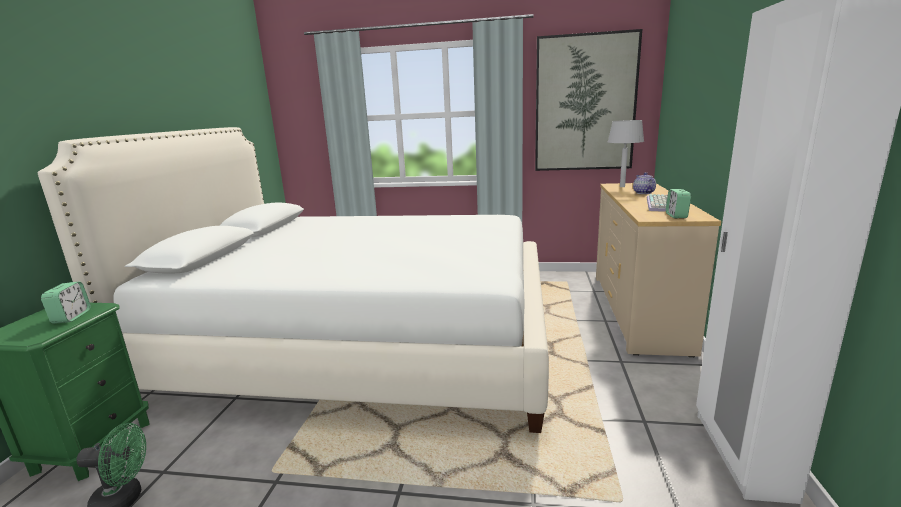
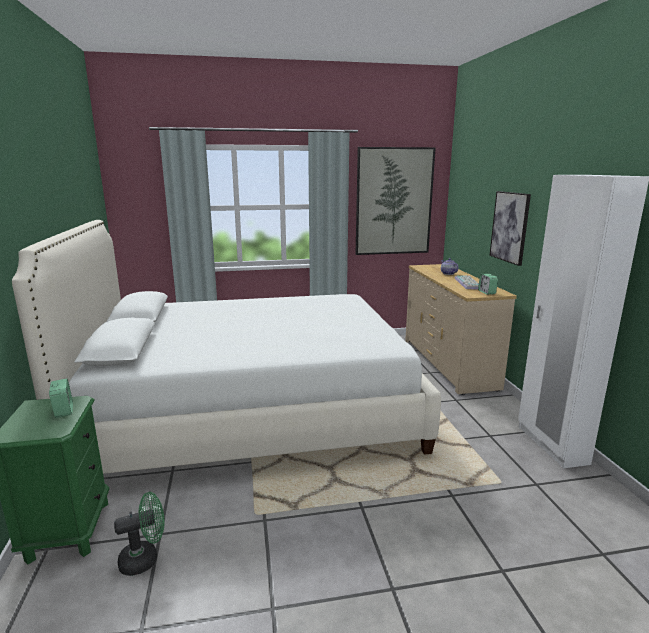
camera: 20 degrees left, 0 degrees up
grey table lamp [608,120,644,187] -> none
none -> picture [489,191,531,266]

